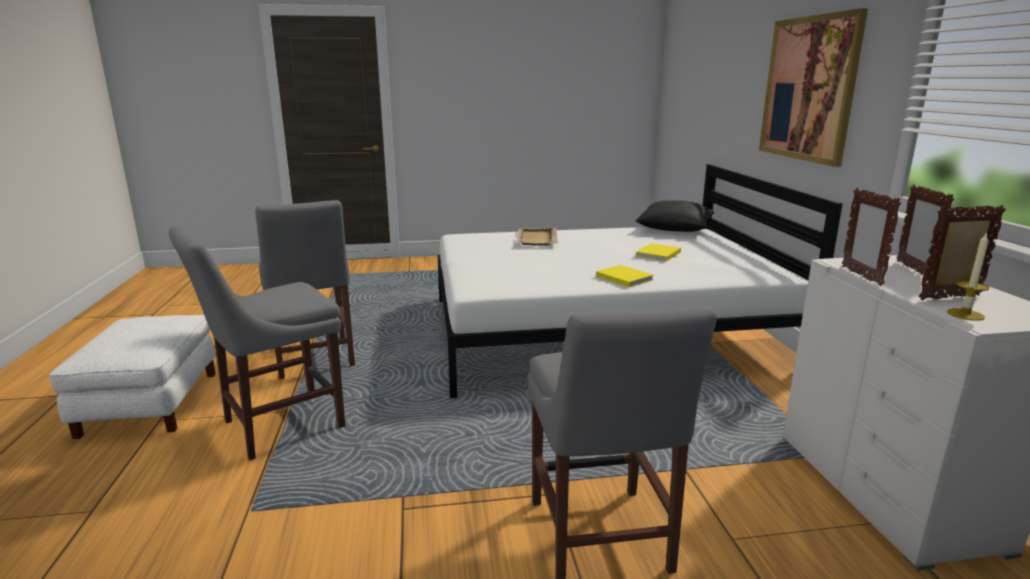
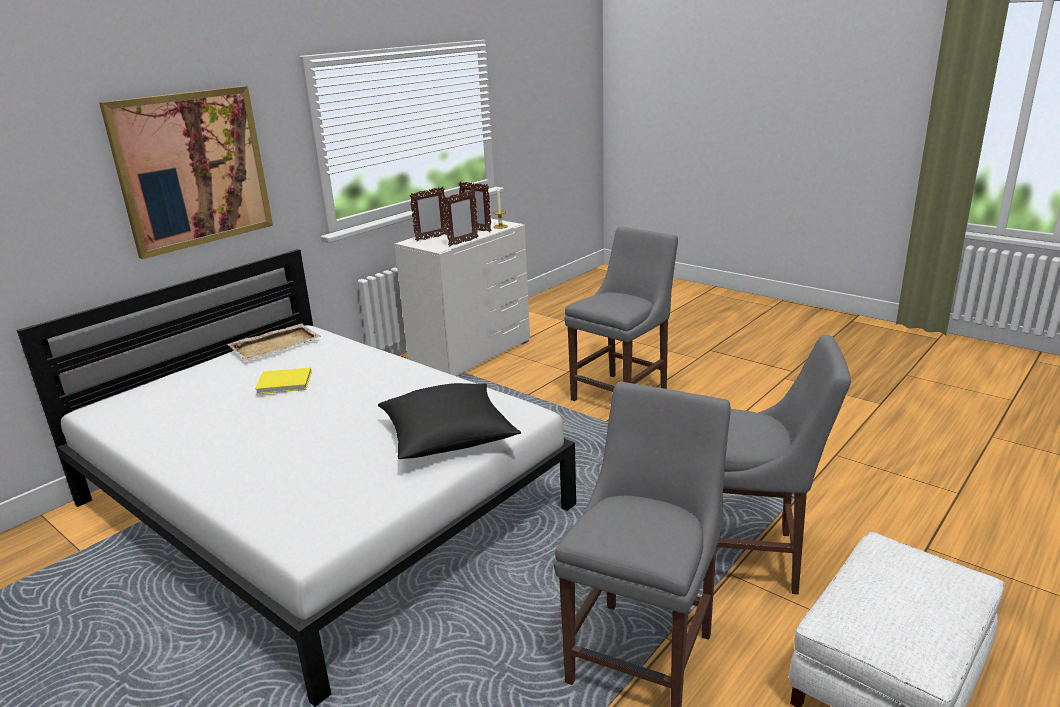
camera: 130 degrees left, 5 degrees up
beige tray [516,227,558,246] -> beige tray moved to [227,323,321,361]
yellow book [596,265,654,287] -> none
black pillow [635,200,714,232] -> black pillow moved to [378,383,521,459]

